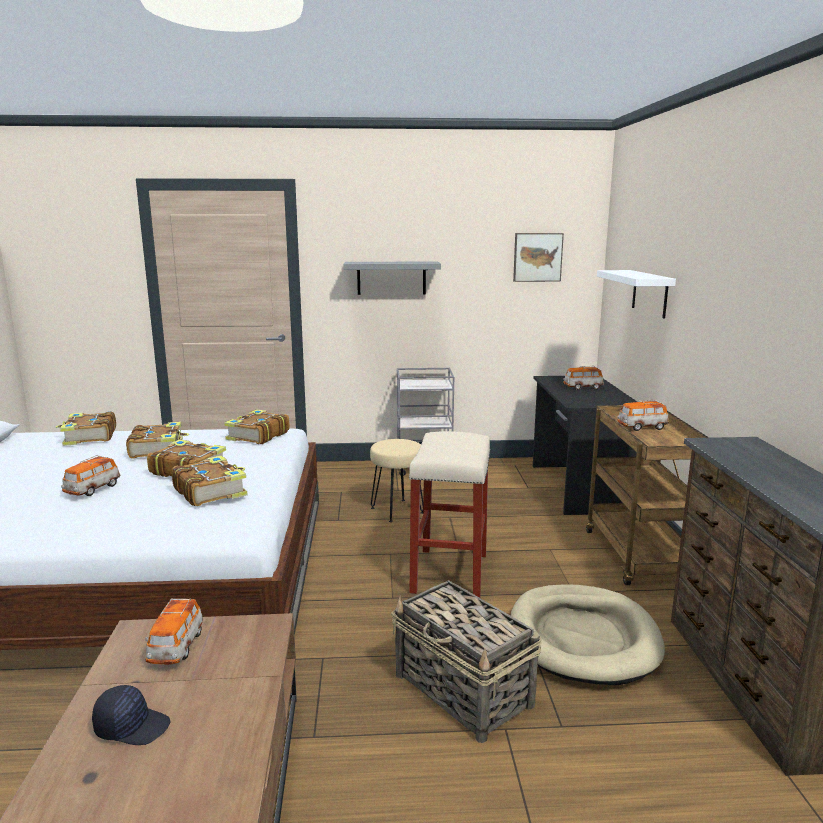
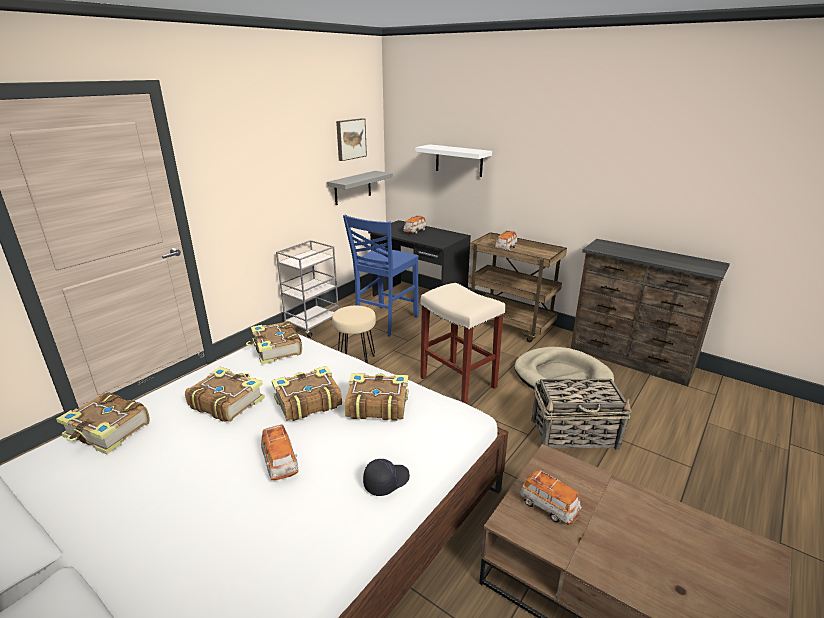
camera: 50 degrees left, 10 degrees up
black cap [92,685,170,745] -> black cap moved to [363,459,410,496]
grey shelf [343,261,441,295] -> grey shelf moved to [327,171,393,205]
none -> blue chair [343,215,419,337]

